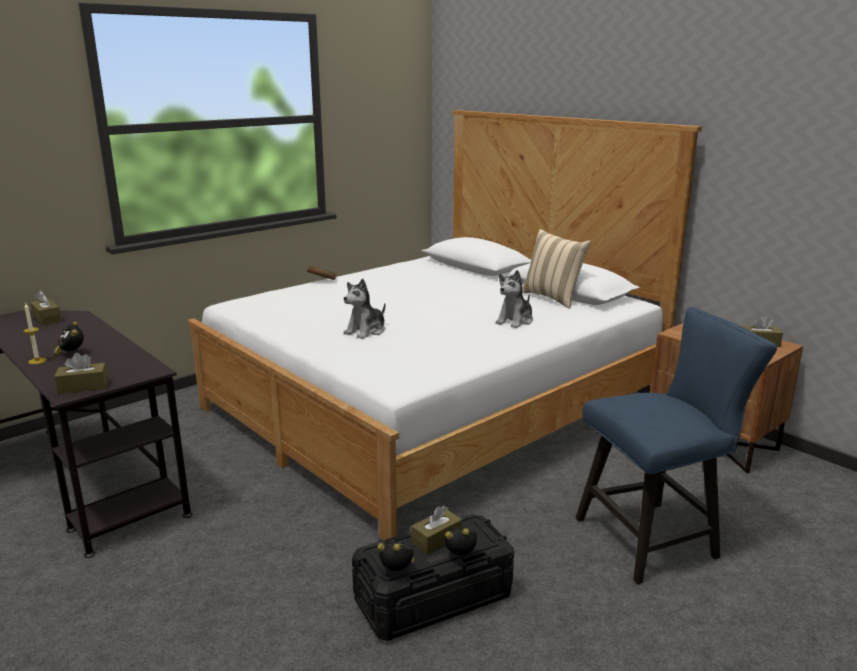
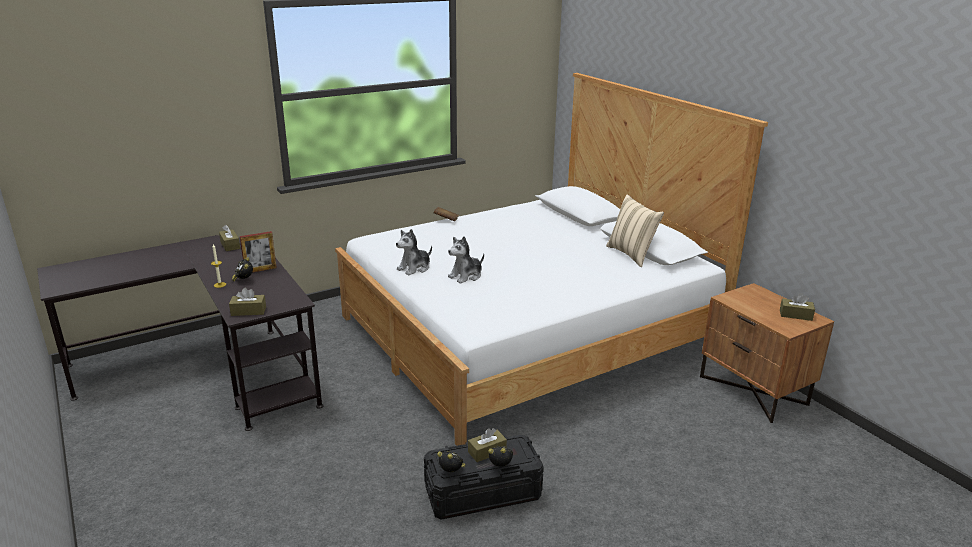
camera: 10 degrees right, 5 degrees up
plush toy [495,270,533,328] -> plush toy moved to [396,229,432,275]
blue chair [576,307,777,585] -> none
none -> picture frame [240,231,277,273]

